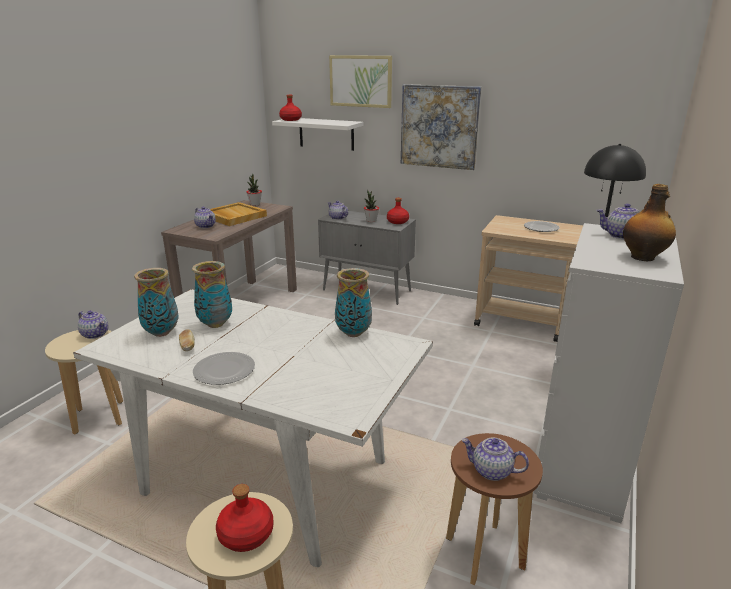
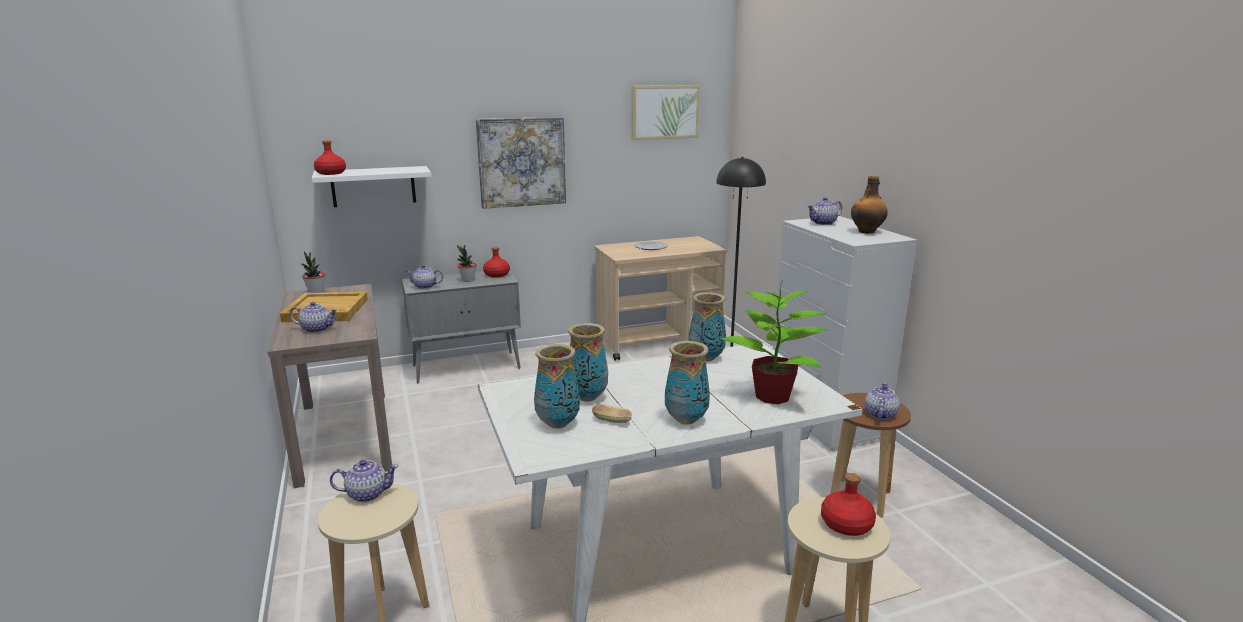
camera: 45 degrees left, 5 degrees down
plate [193,352,255,385] -> vase [665,341,710,425]
picture [329,55,392,108] -> picture moved to [631,85,700,140]
teapot [462,438,529,481] -> teapot turned 135 degrees clockwise [865,383,900,420]
none -> potted plant [720,282,828,404]

